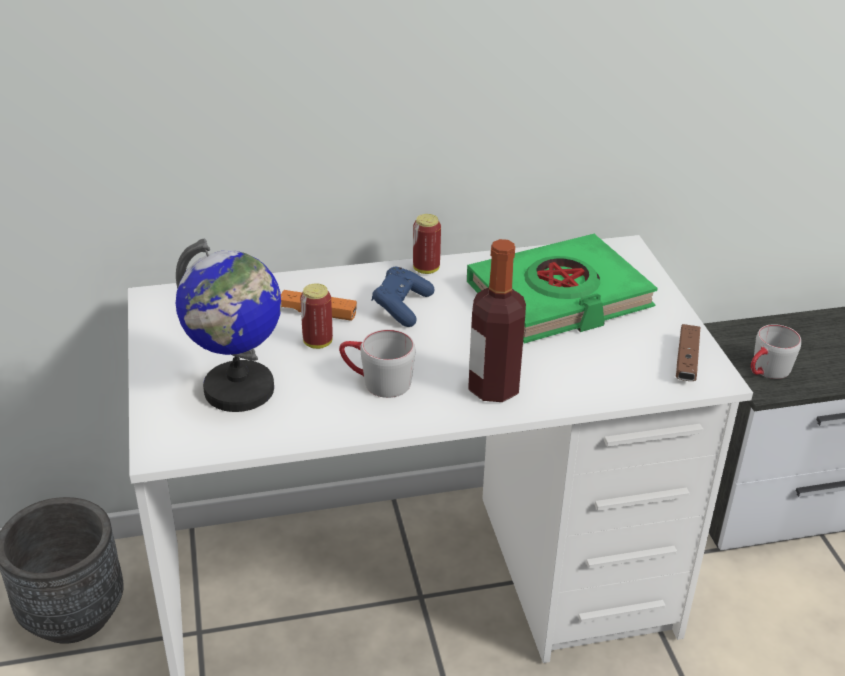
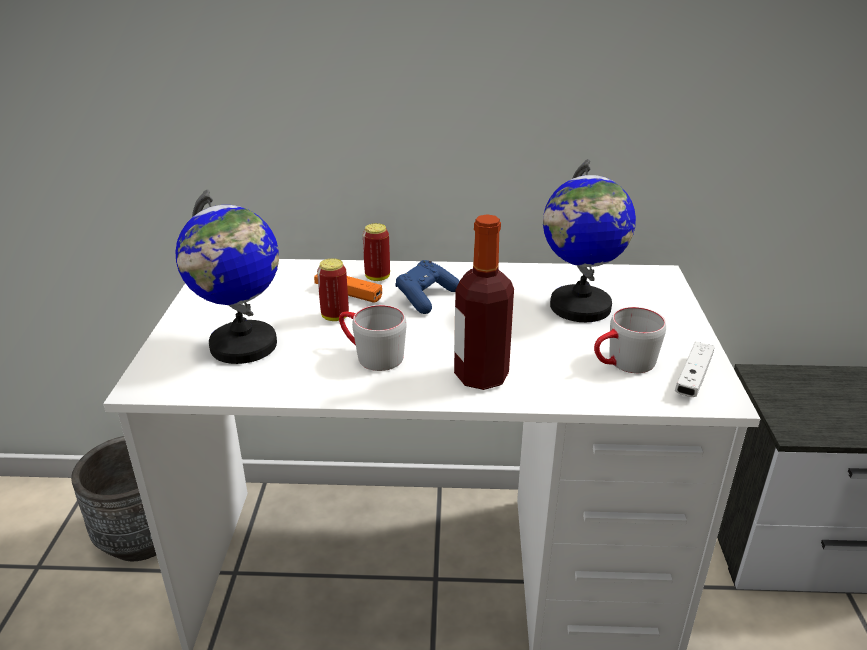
camera: 15 degrees right, 5 degrees down
can [413,214,441,274] -> can moved to [363,223,390,281]
green book [467,234,658,343] -> globe [543,159,636,322]
brown game controller [676,324,700,381] -> white game controller [675,342,714,397]
grey mug [751,324,801,379] -> grey mug moved to [594,307,666,373]

